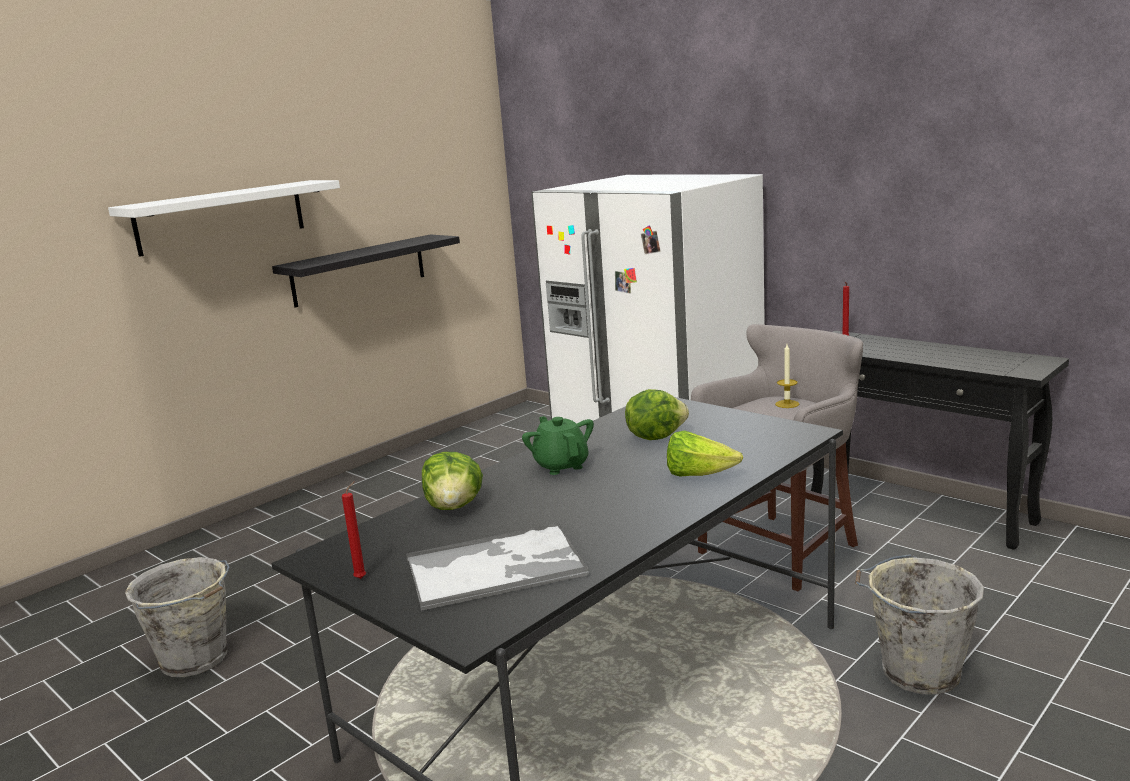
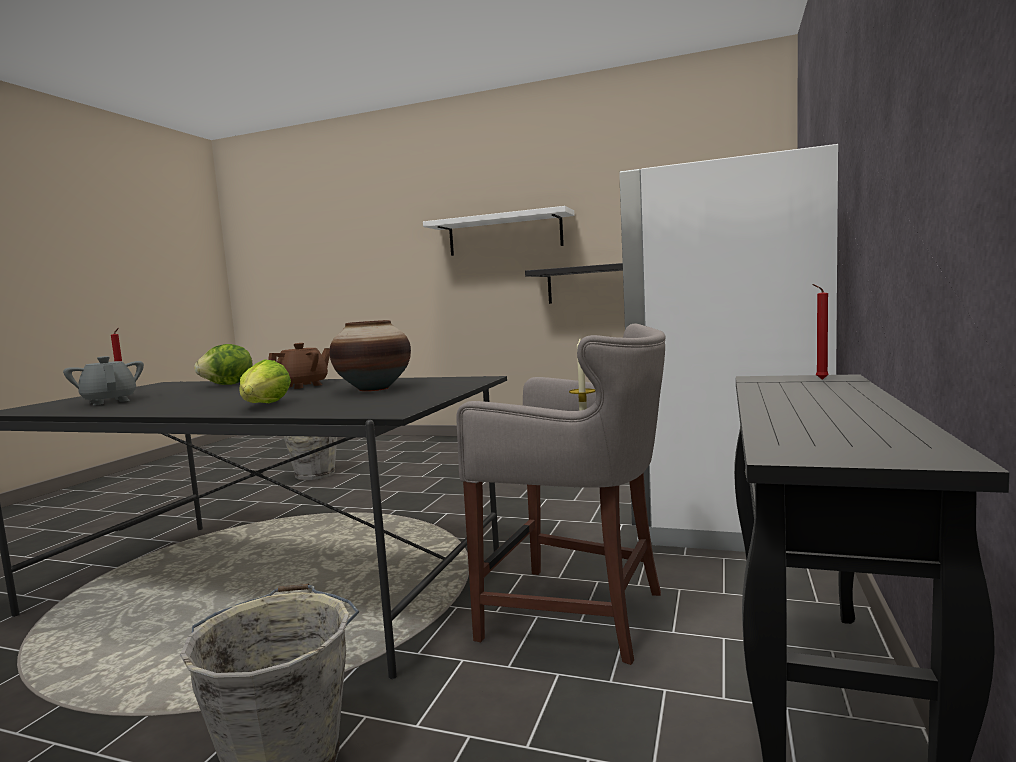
camera: 65 degrees right, 10 degrees down
tray [406,523,589,611] -> grey teapot [63,356,144,405]
green teapot [522,416,594,475] -> brown teapot [268,343,330,389]
lettuce [625,389,689,440] -> vase [329,320,411,391]

